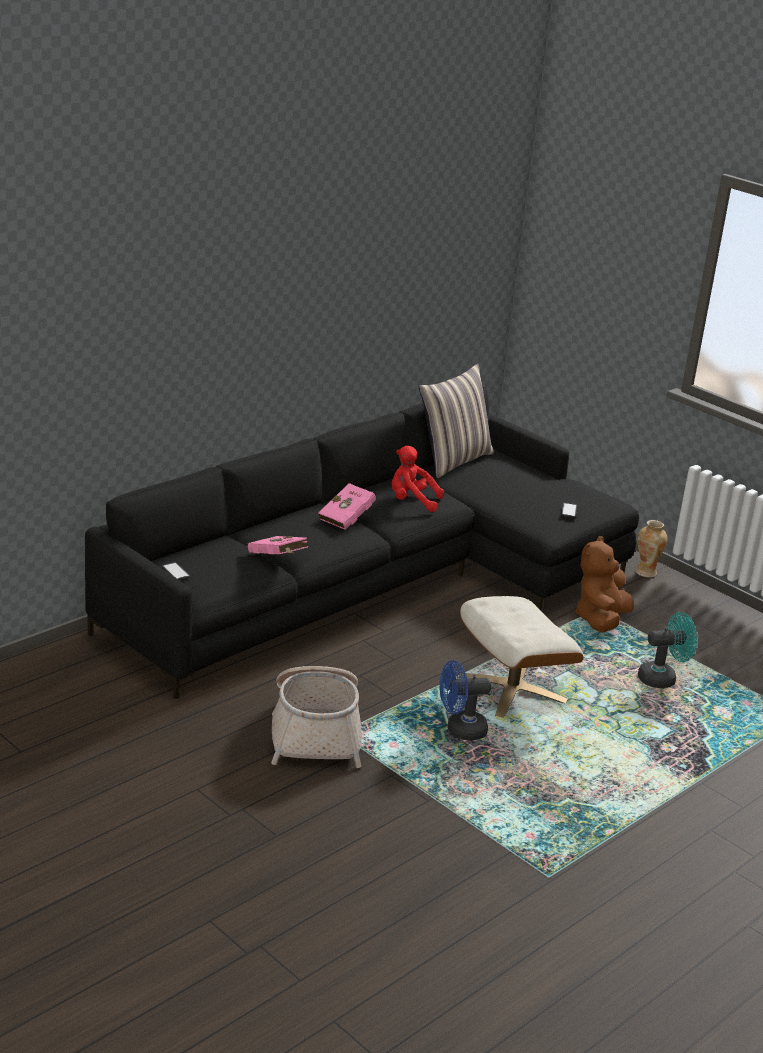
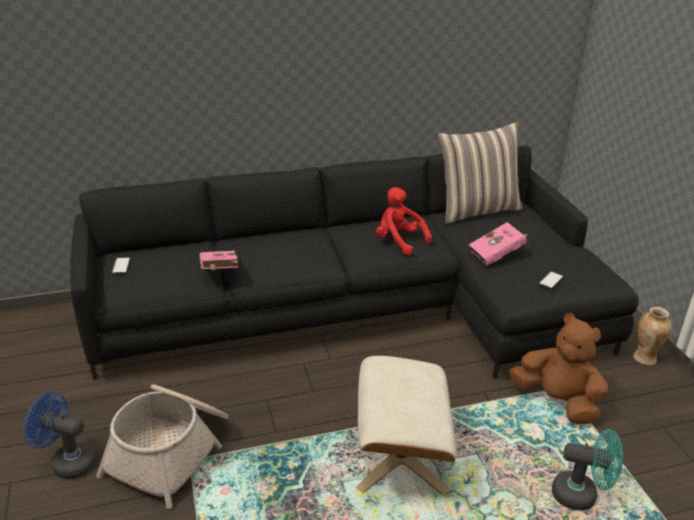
camera: 30 degrees right, 5 degrees up
pink book [318,483,376,530] -> pink book moved to [469,222,528,265]
blue fan [439,660,491,740] -> blue fan moved to [24,392,97,479]
brown plush toy [575,536,633,633] -> brown plush toy turned 75 degrees clockwise [509,313,609,424]

